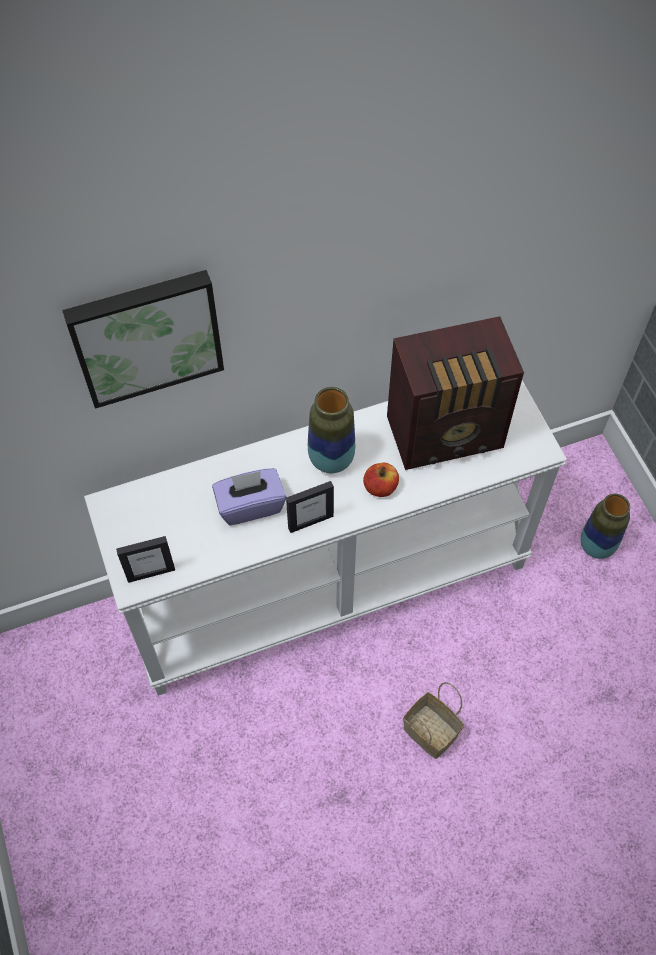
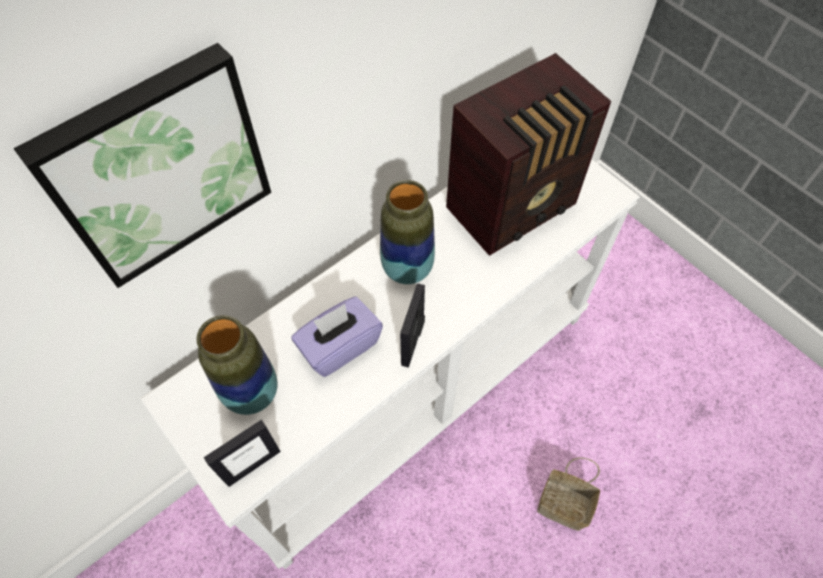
camera: 20 degrees left, 0 degrees up
picture frame [286,481,334,533] -> picture frame turned 150 degrees clockwise [400,283,425,368]
apple [363,463,399,497] -> none
vase [580,494,630,559] -> vase moved to [197,315,277,415]

